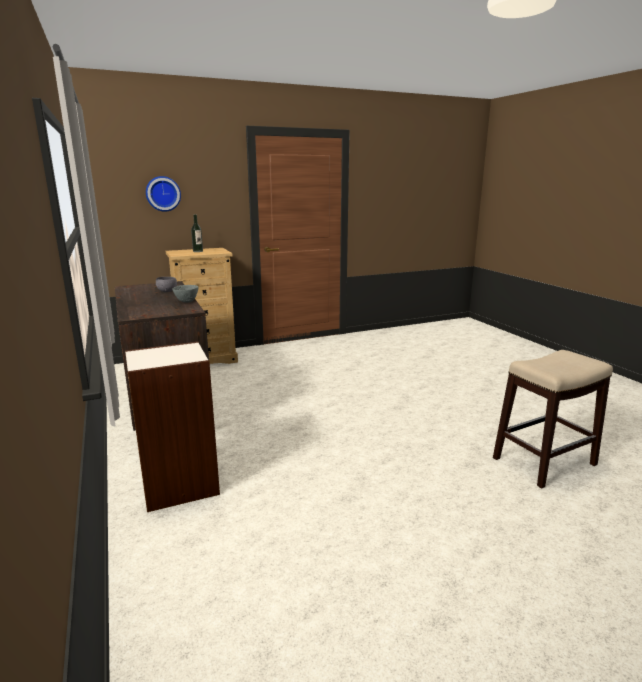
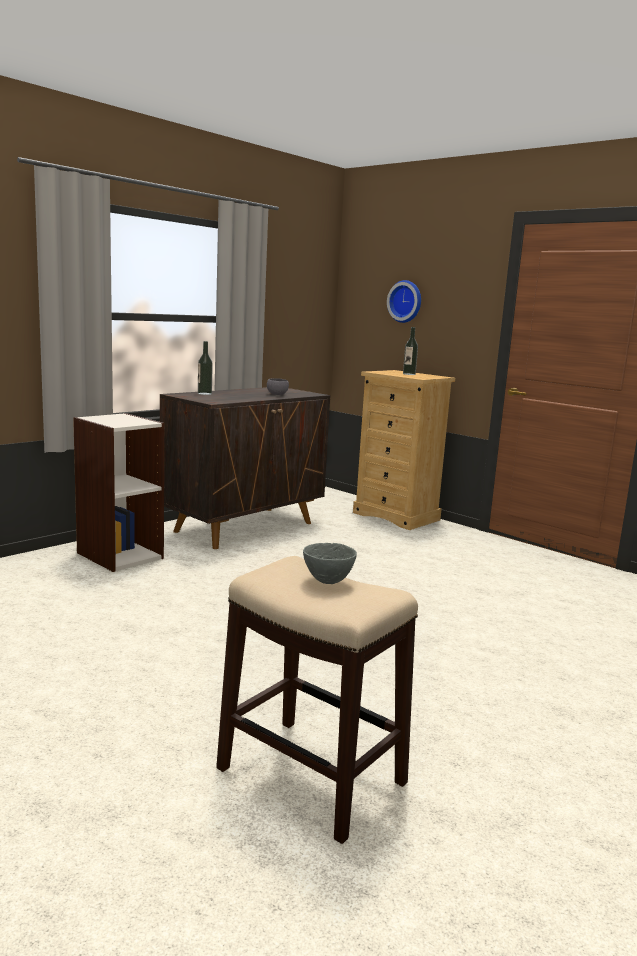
camera: 65 degrees right, 5 degrees down
grey bowl [172,285,198,303] -> grey bowl moved to [303,543,357,584]
none -> bottle [198,341,213,395]

